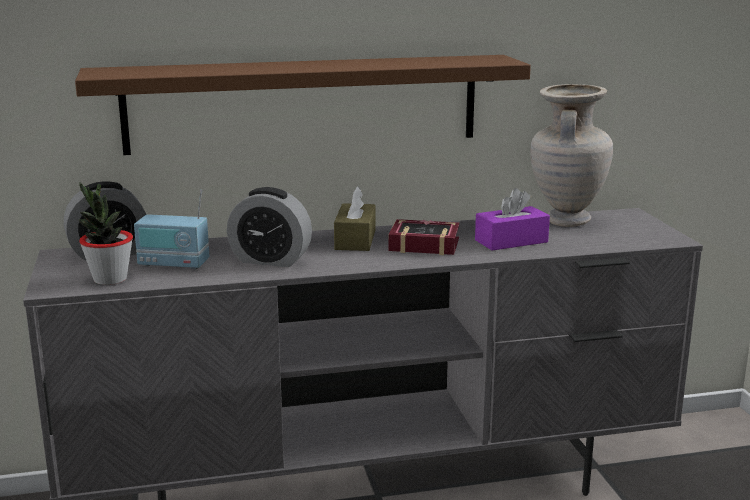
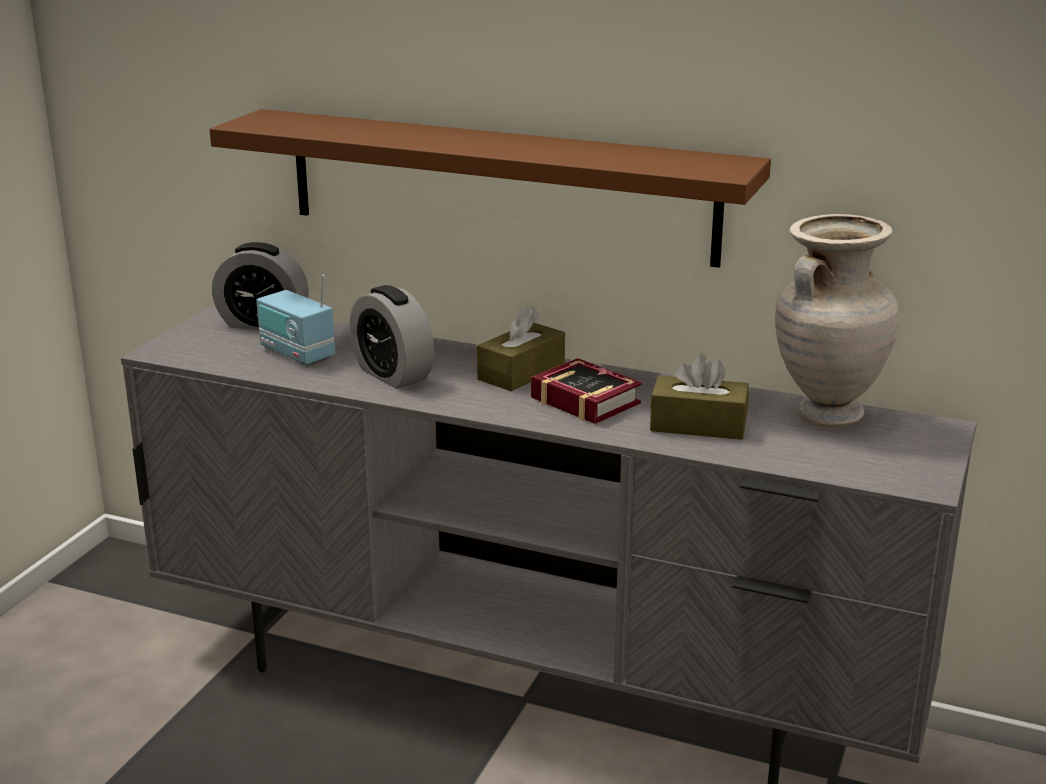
camera: 35 degrees right, 5 degrees up
potted plant [79,182,133,285] -> none
purple tissue box [475,188,550,251] -> brown tissue box [650,354,749,440]

